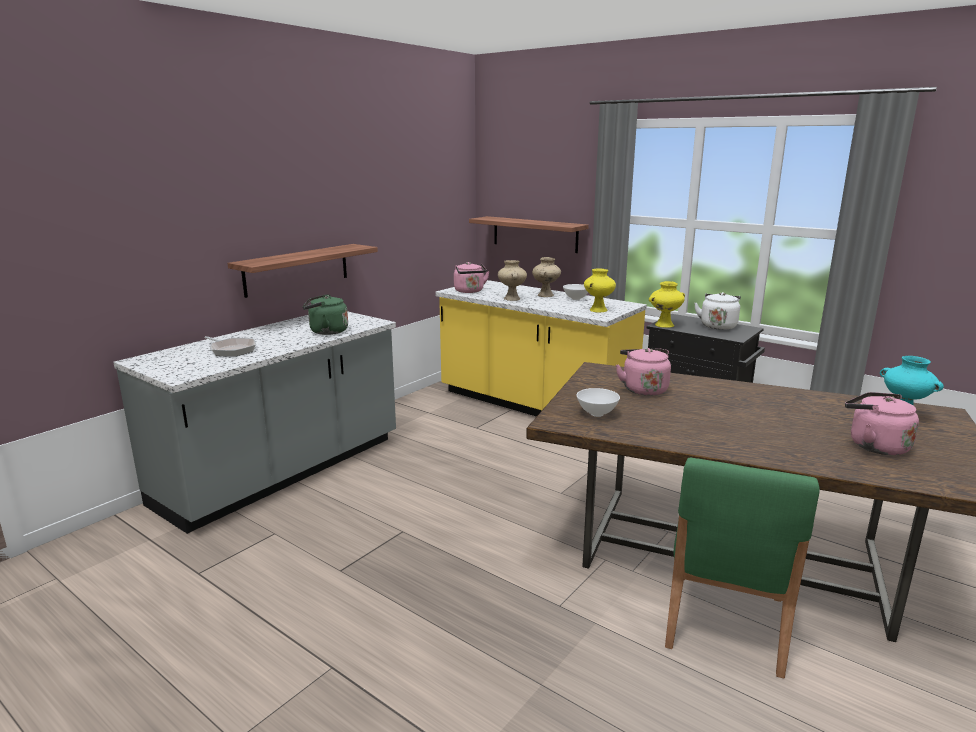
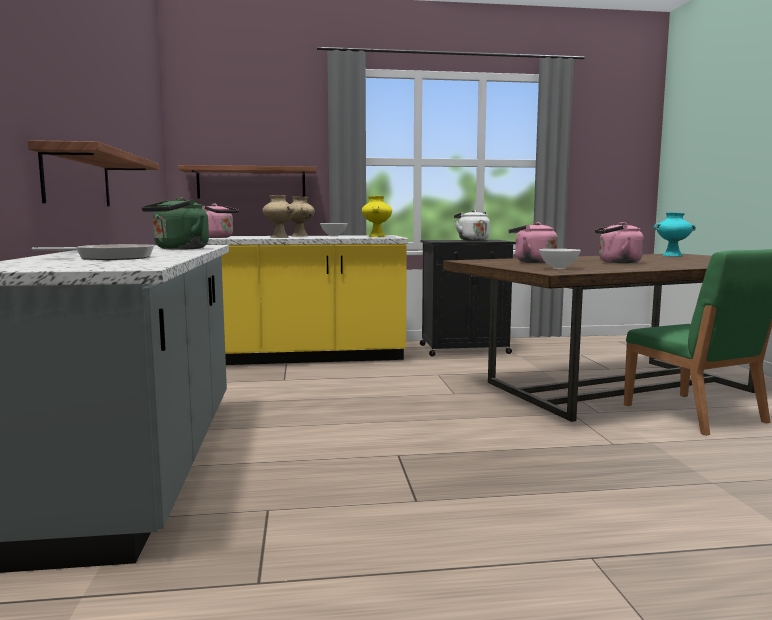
camera: 45 degrees left, 10 degrees down
yellow vase [649,281,685,328] -> none
pink kettle [845,392,919,455] -> pink kettle moved to [595,222,644,263]

